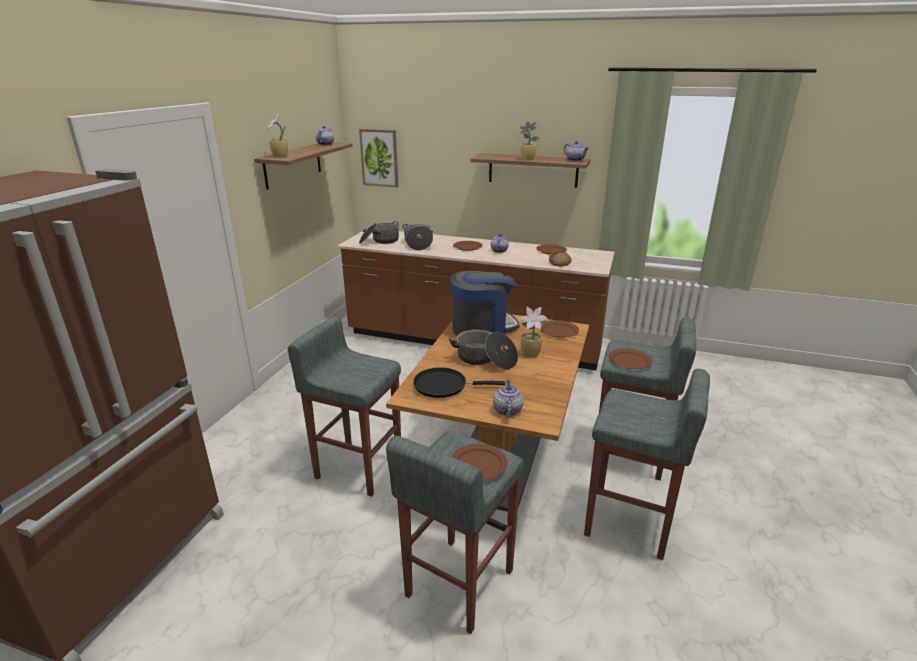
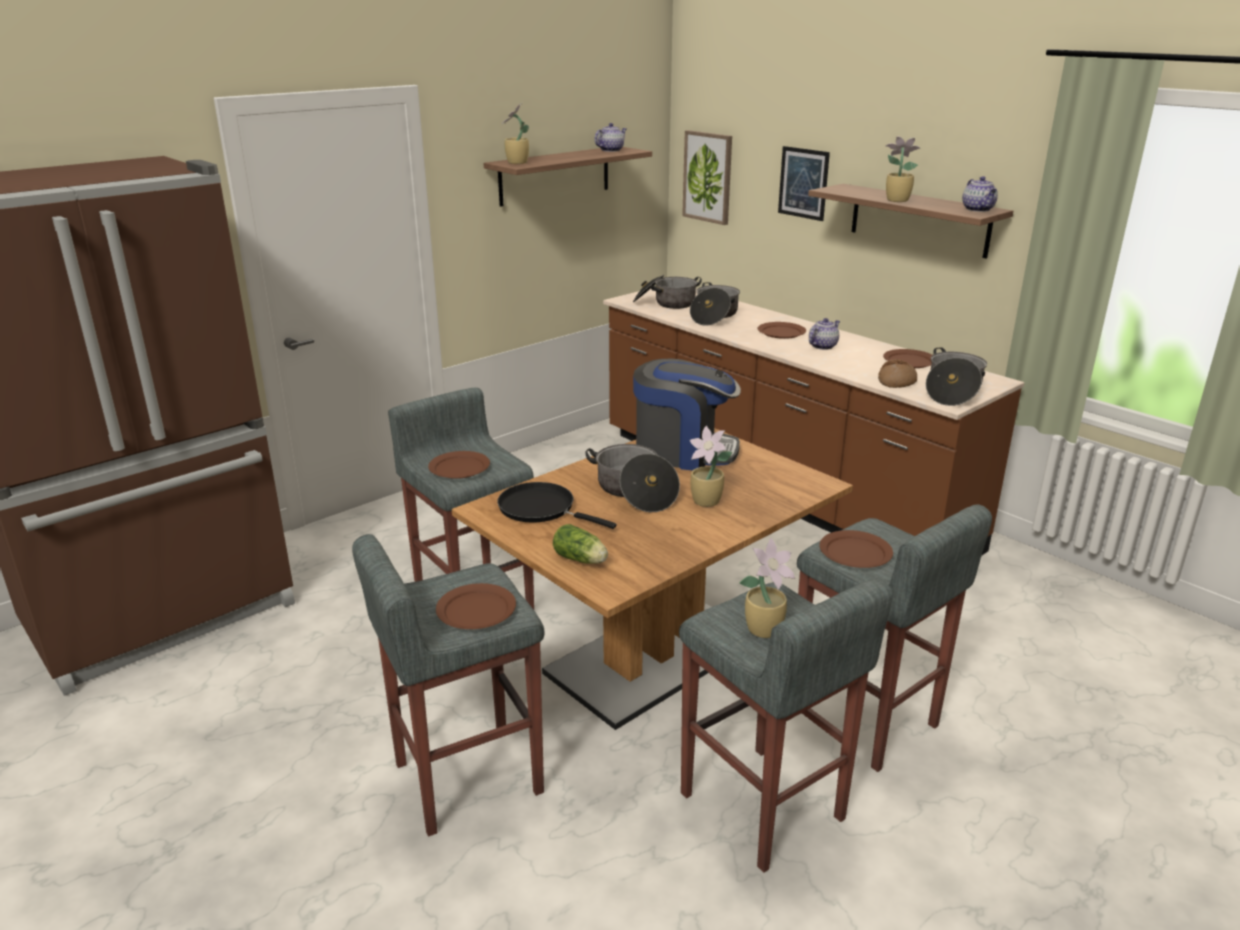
camera: 30 degrees right, 0 degrees up
teapot [493,380,524,417] -> lettuce [553,524,608,564]
brown plate [541,320,579,338] -> brown plate moved to [428,451,490,479]
none -> potted plant [739,538,795,638]
none -> picture [778,146,830,221]
none -> cooking pot [926,347,987,406]

